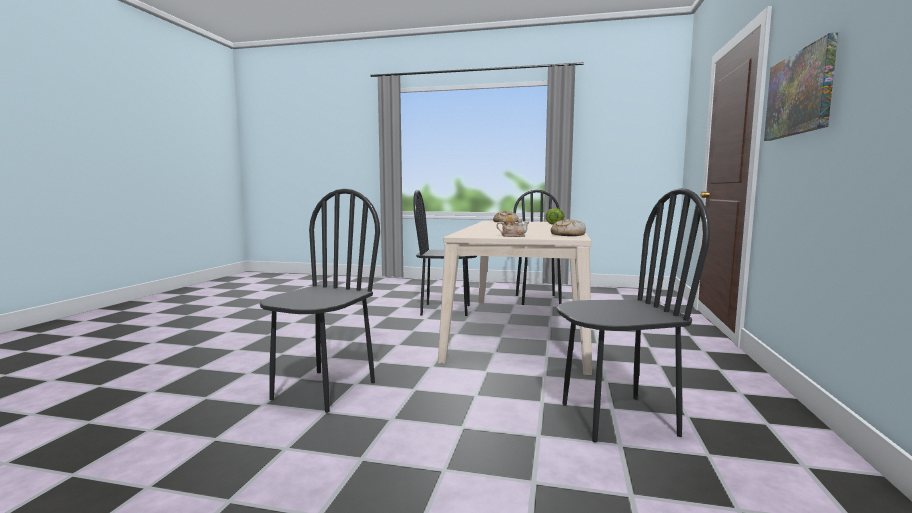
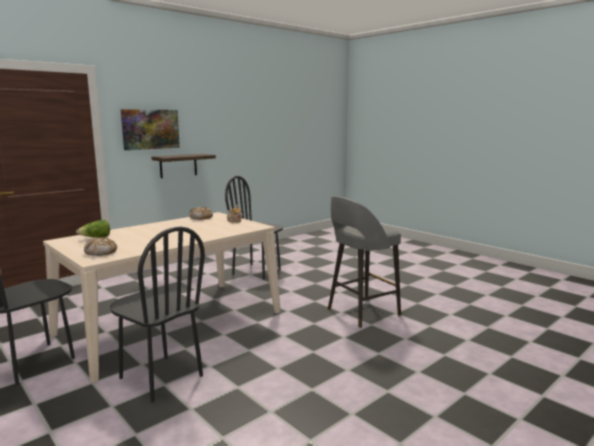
camera: 145 degrees left, 5 degrees up
black chair [260,189,380,413] -> grey stool [328,196,401,328]
none -> shelf [151,154,216,178]

